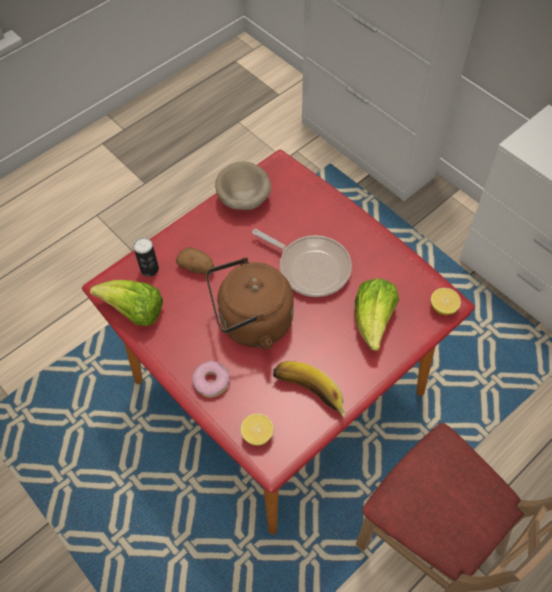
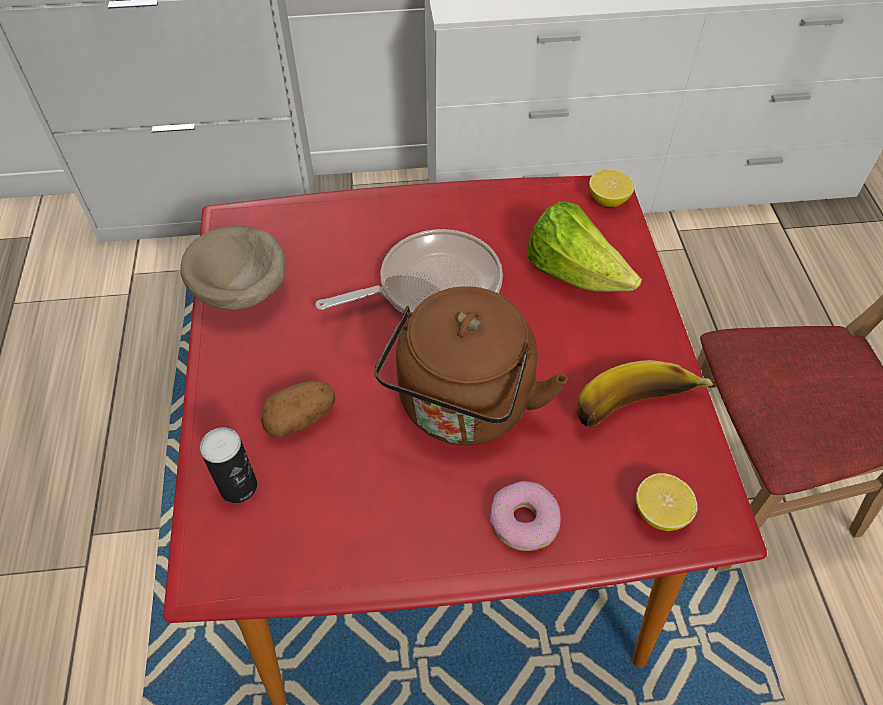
camera: 55 degrees left, 5 degrees down
lettuce [90,280,163,326] -> none

